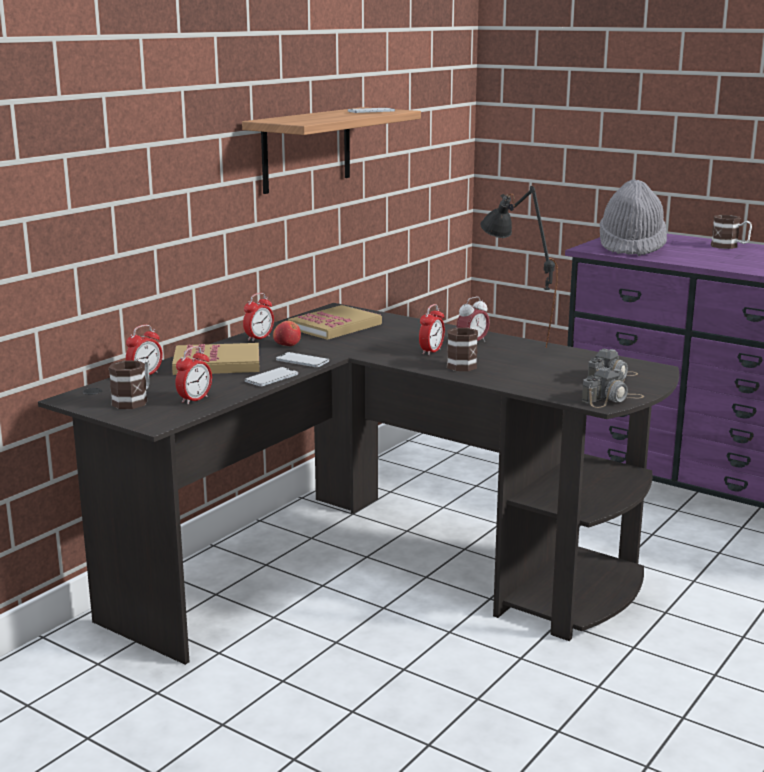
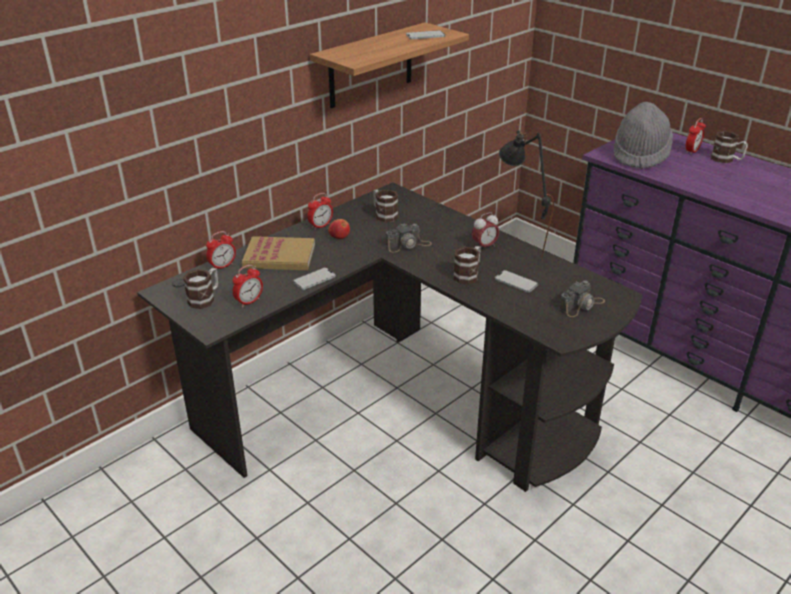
camera: 10 degrees right, 15 degrees up
phone [276,352,329,367] -> phone moved to [495,270,538,293]
book [288,305,382,340] -> mug [373,189,398,223]
alarm clock [419,304,445,355] -> alarm clock moved to [685,118,706,155]
camera [582,367,644,408] -> camera moved to [386,223,432,252]

